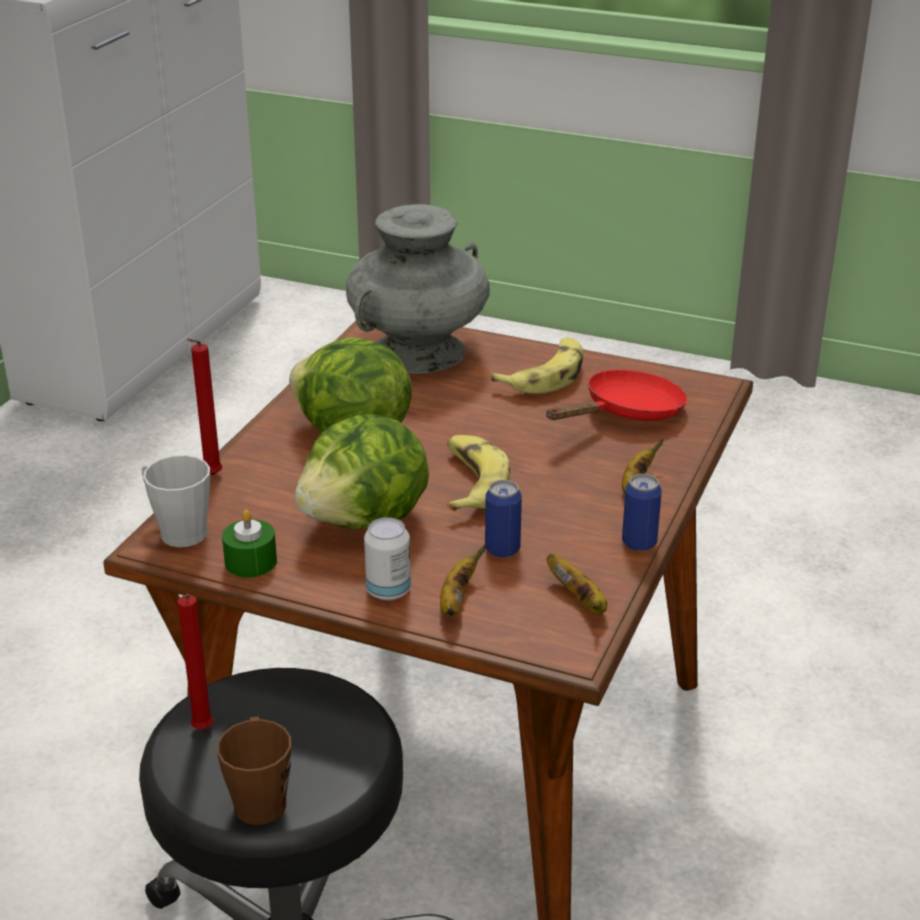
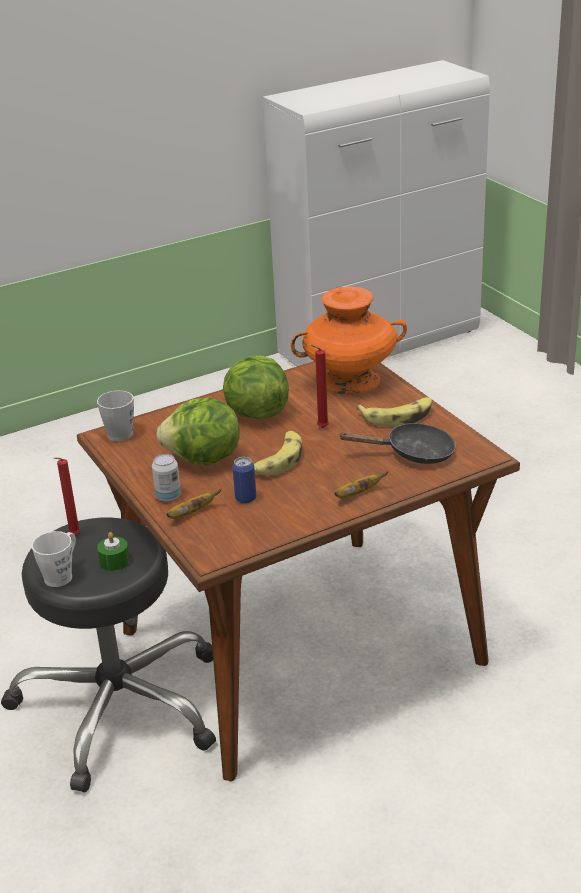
camera: 40 degrees right, 0 degrees up
red candle [187,339,222,475] -> red candle moved to [310,345,329,428]
brown mug [217,716,291,825] -> white mug [32,531,76,587]
green candle [222,510,277,578] -> green candle moved to [97,532,130,571]
grey vase [346,204,490,374] -> orange vase [291,286,407,395]
red frying pan [546,370,688,421] -> black frying pan [338,423,456,464]
banana [547,554,607,615] -> none
can [622,474,662,551] -> none

